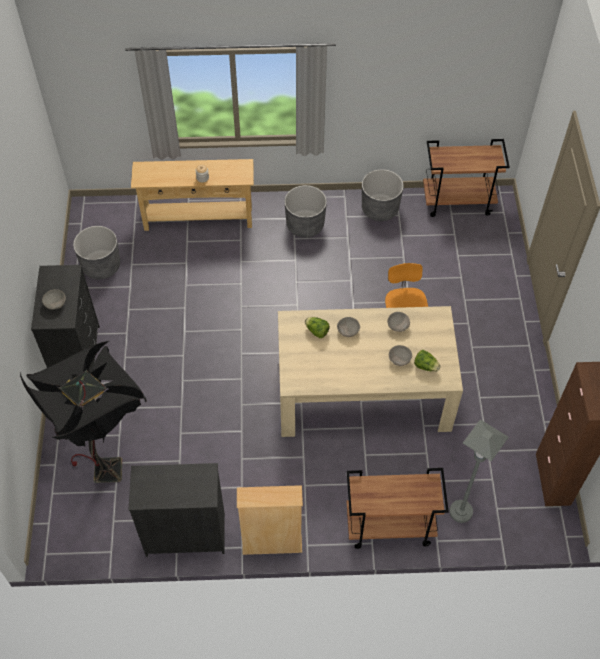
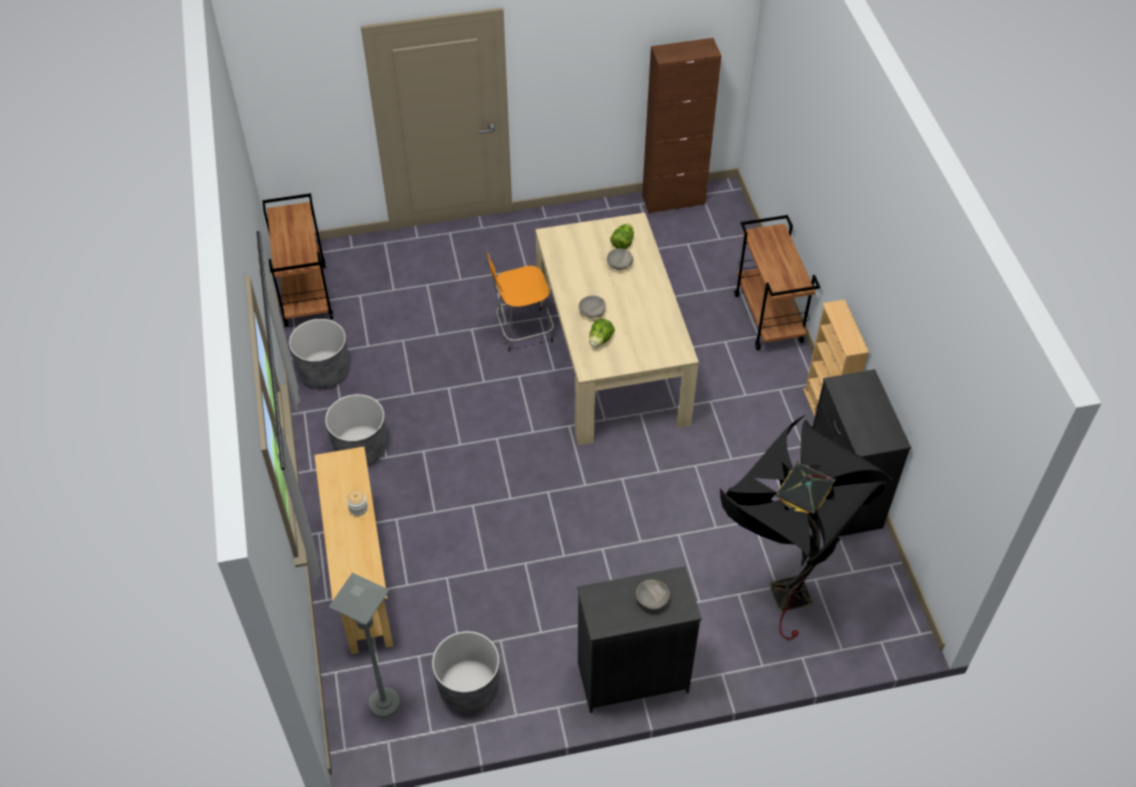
camera: 100 degrees left, 5 degrees down
grey bowl [387,312,410,332] -> none
grey floor lamp [449,419,509,523] -> grey floor lamp moved to [328,573,400,718]

